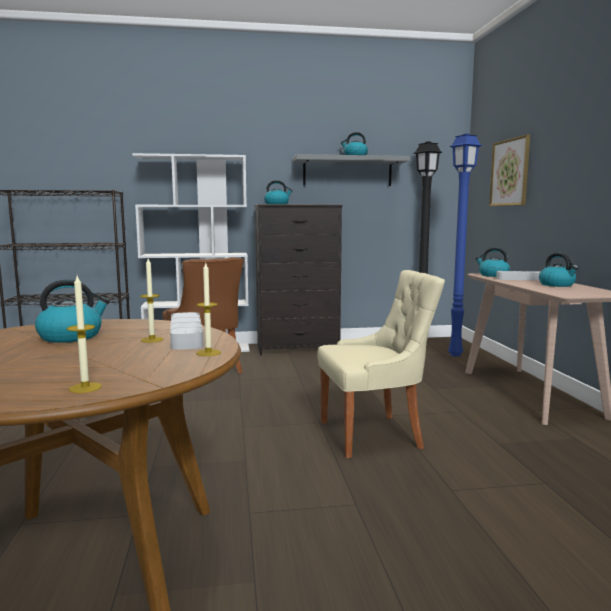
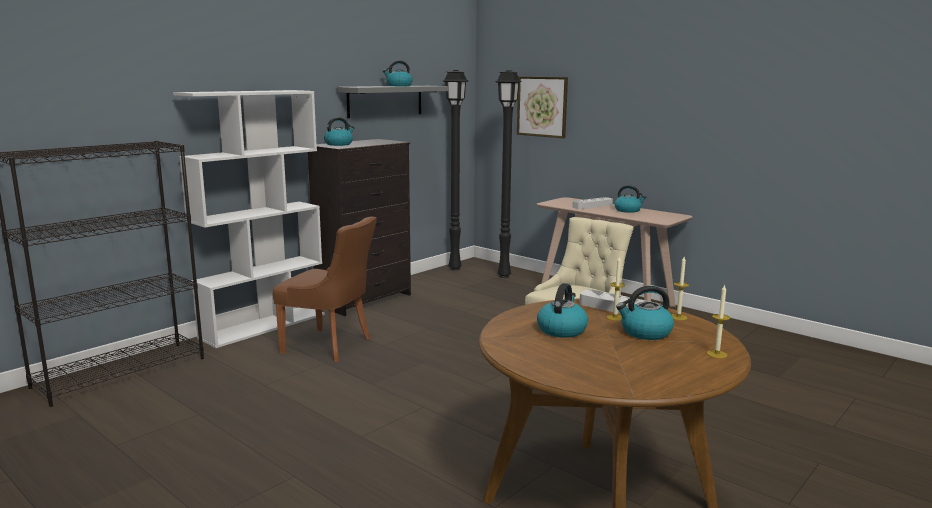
camera: 40 degrees left, 5 degrees up
blue floor lamp [448,133,483,356] -> black floor lamp [495,70,522,278]
kettle [475,248,510,277] -> kettle moved to [616,286,674,340]

